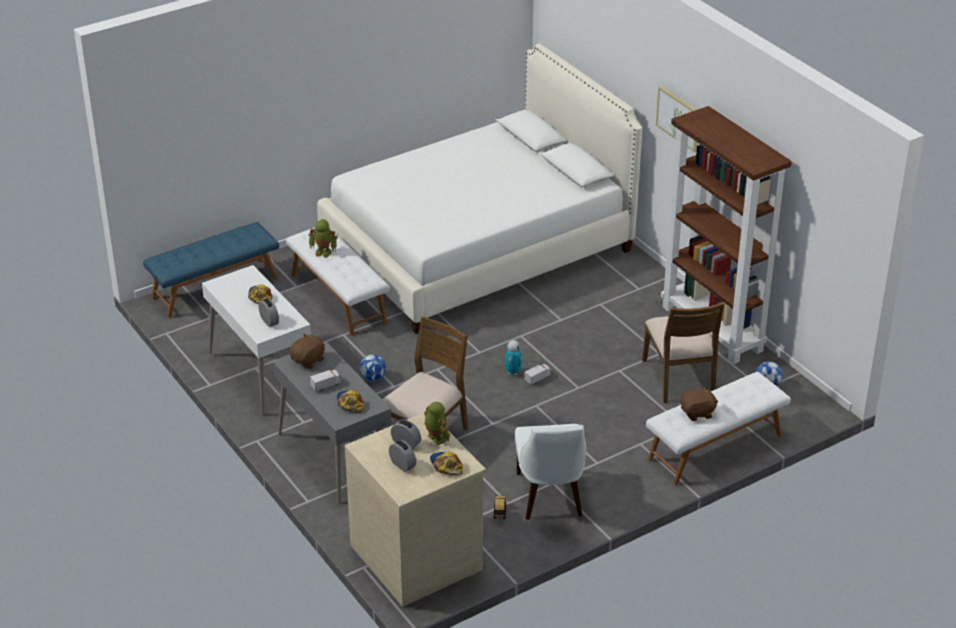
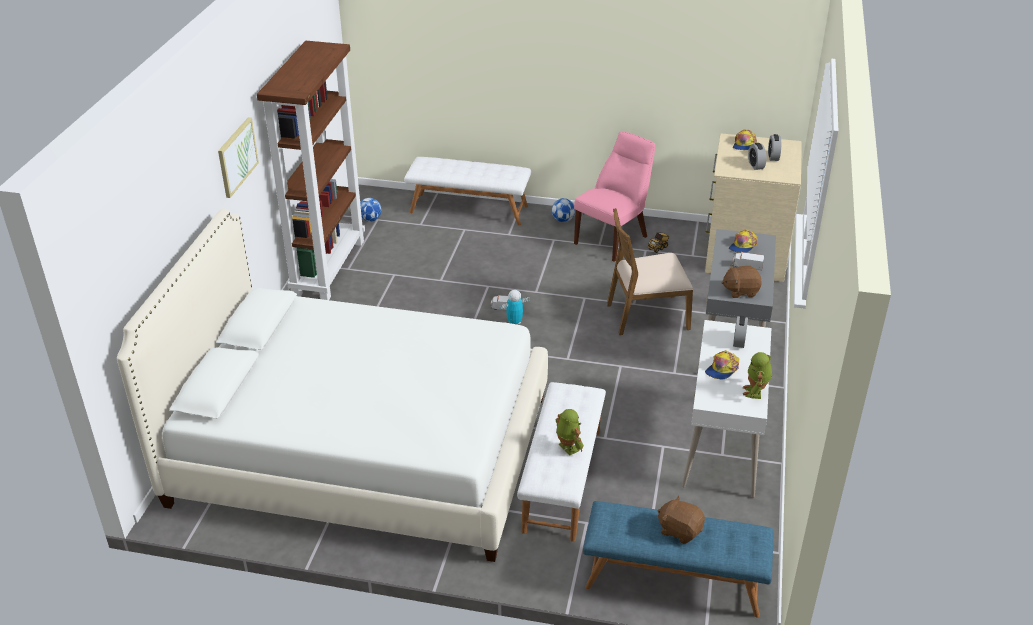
camera: 135 degrees left, 0 degrees up
football [359,354,386,381] -> football moved to [552,198,575,222]
toy robot [424,402,450,445] -> toy robot moved to [743,352,772,399]
white chair [515,424,586,520] -> pink chair [574,132,655,262]
brown chair [642,302,724,403] -> none
brown plush toy [680,387,718,421] -> brown plush toy moved to [657,495,705,544]

